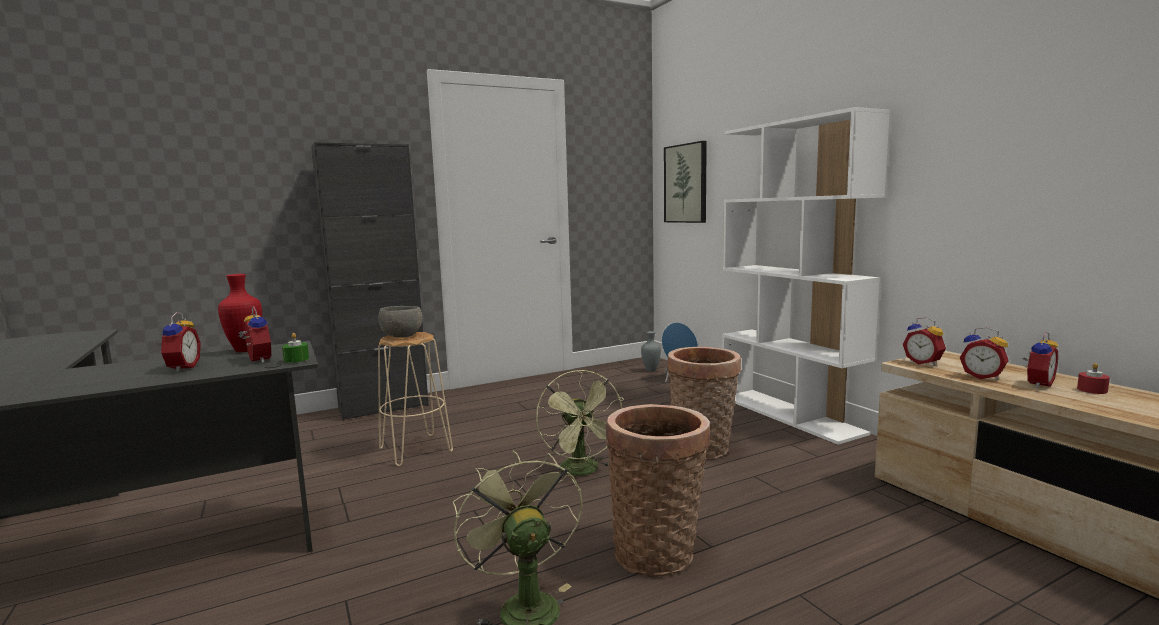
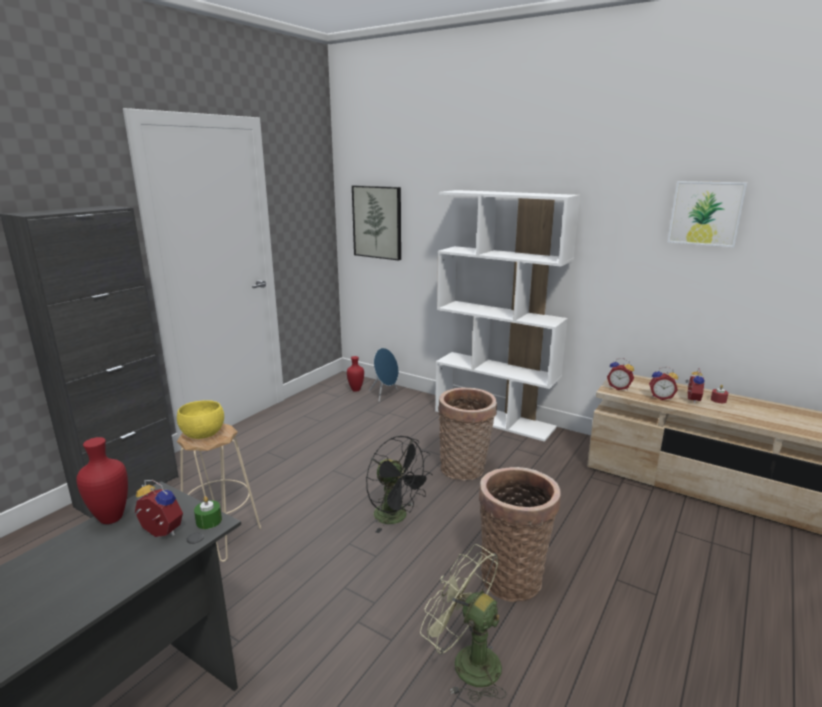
camera: 30 degrees left, 10 degrees up
alarm clock [157,312,201,372] -> none
grey bowl [378,306,422,337] -> yellow bowl [177,400,224,439]
green fan [536,370,624,476] -> black fan [366,436,432,533]
grey vase [641,331,661,372] -> red vase [347,356,364,392]
none -> picture [668,181,747,247]

